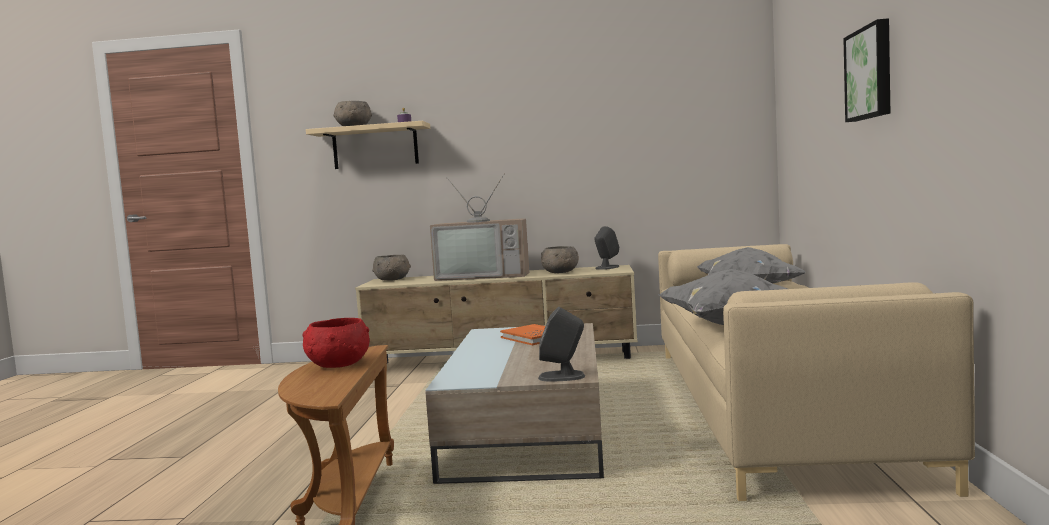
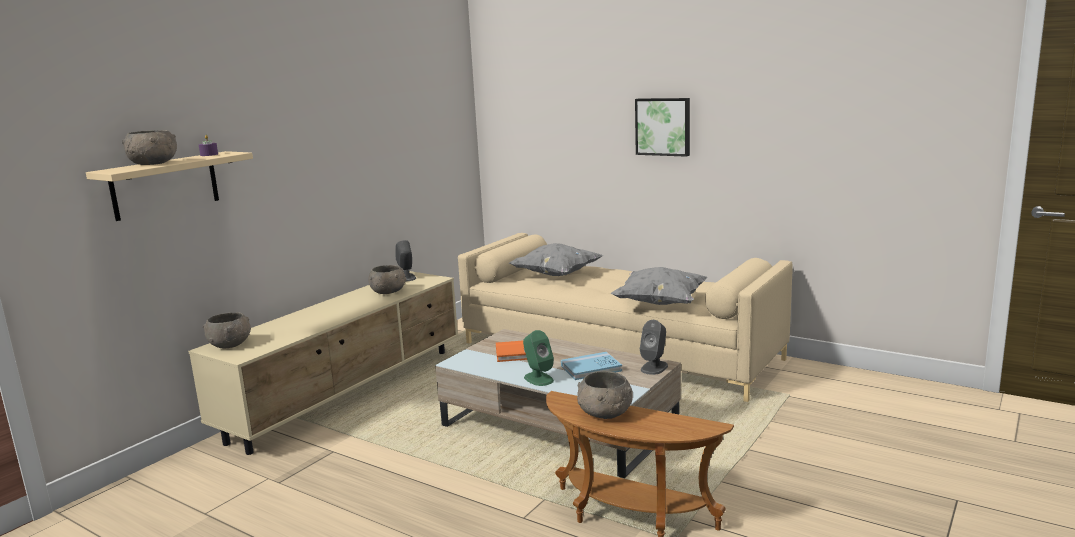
camera: 60 degrees left, 10 degrees up
red bowl [302,318,370,368] -> grey bowl [577,371,633,419]
television [430,173,529,281] -> none
none -> green speaker [523,330,554,386]
none -> blue book [561,352,622,380]

